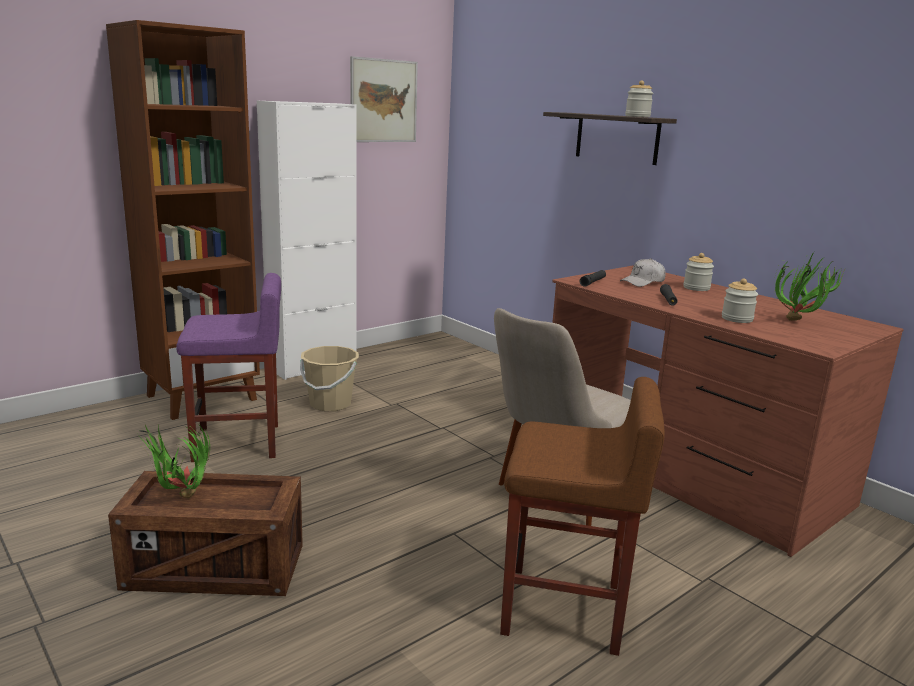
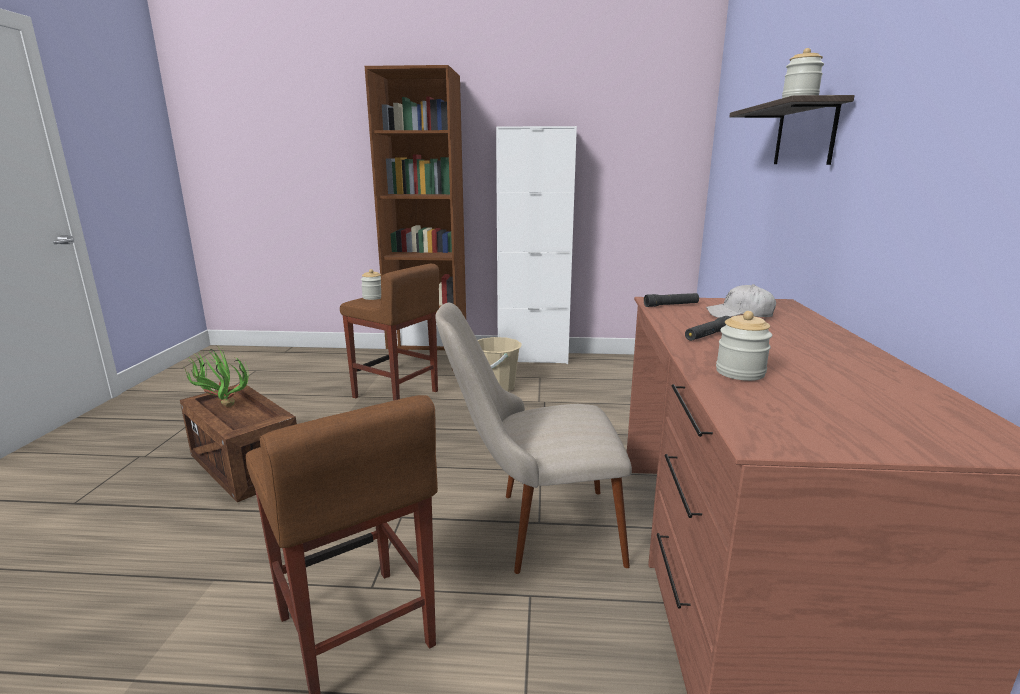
camera: 45 degrees right, 0 degrees up
purple stool [176,273,281,462] -> brown stool [340,264,439,401]
picture [350,56,418,142] -> none
jar [683,253,714,291] -> jar moved to [361,269,381,300]
potted plant [775,252,844,321] -> none

